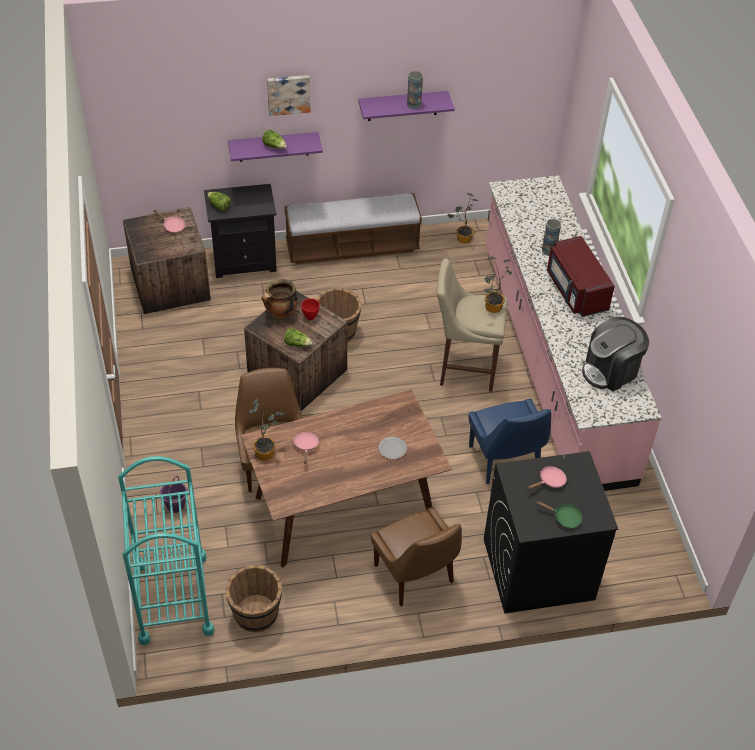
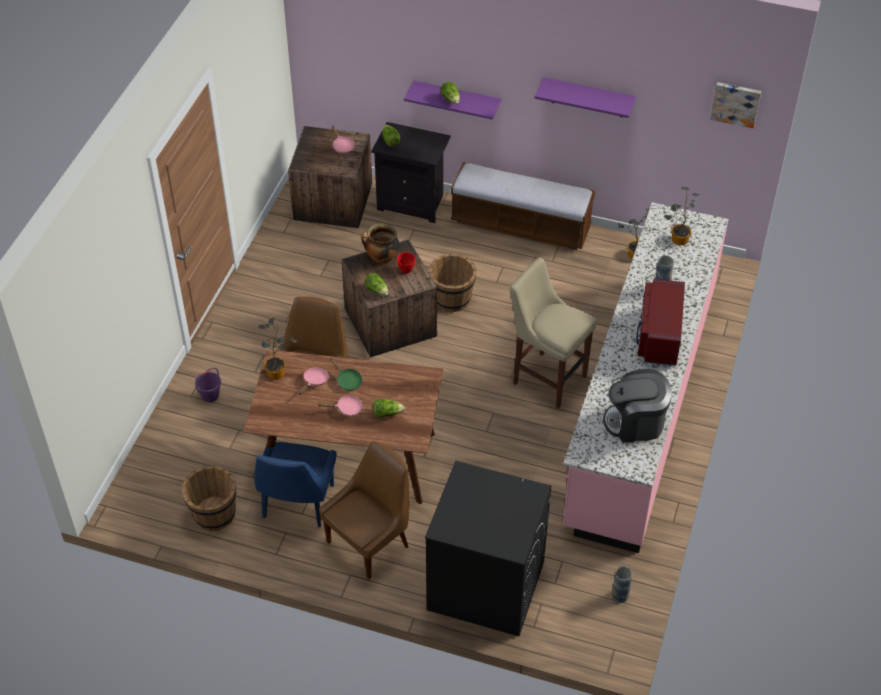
camera: 30 degrees right, 0 degrees up
turquoise cart [118,456,214,645] -> none
picture [267,75,310,116] -> picture moved to [710,82,761,128]
brown chair [371,507,462,606] -> brown chair turned 135 degrees counterclockwise [319,441,409,579]
plate [378,437,407,459] -> lettuce [373,399,405,418]
vase [407,71,423,109] -> vase moved to [612,566,633,603]
blue chair [469,399,551,484] -> blue chair moved to [254,442,337,527]
potted plant [484,257,512,313] -> potted plant moved to [665,187,700,245]
pink frying pan [527,466,567,490] -> pink frying pan moved to [318,395,363,416]
green frying pan [536,501,582,528] -> green frying pan moved to [330,358,362,391]

